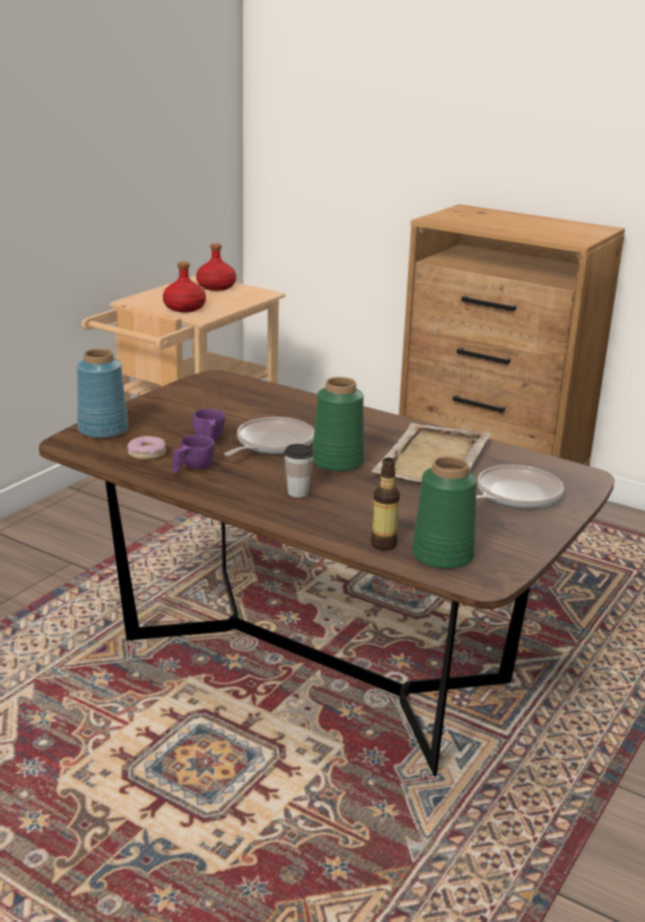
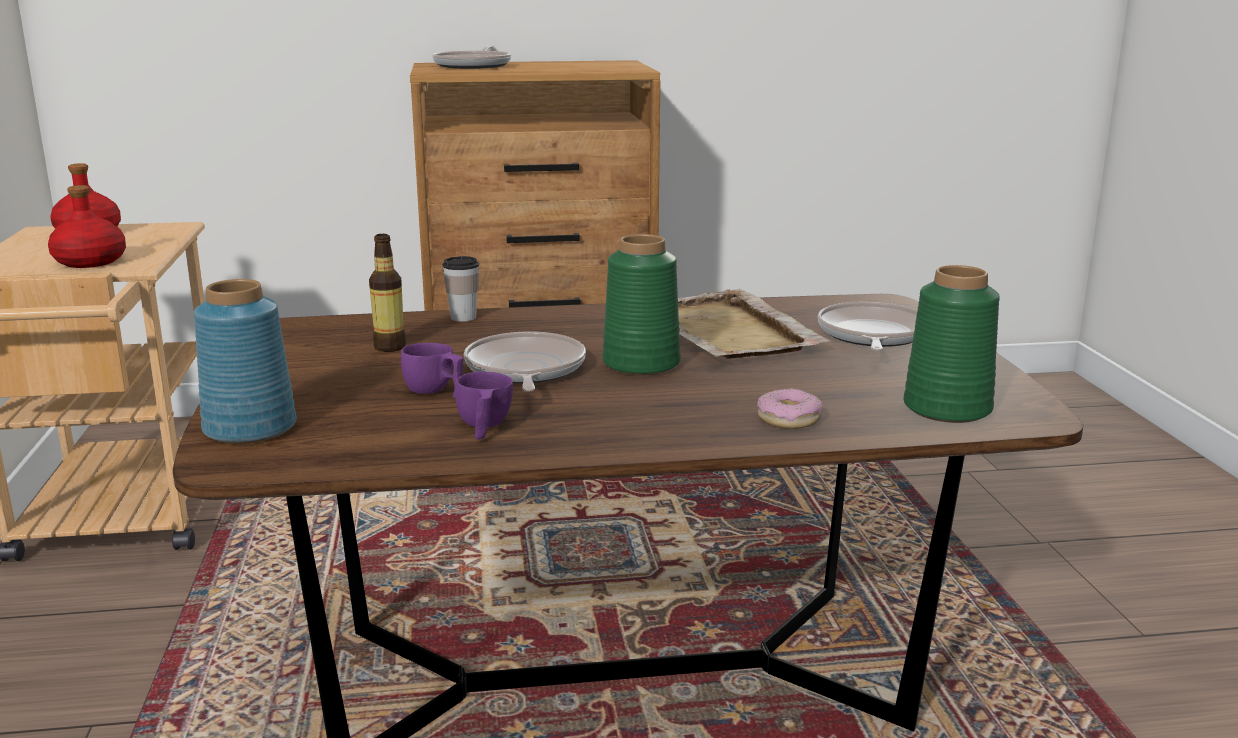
camera: 40 degrees left, 5 degrees down
donut [127,436,166,460] -> donut moved to [757,389,823,429]
cup [284,444,314,497] -> cup moved to [442,256,479,322]
bottle [371,458,400,551] -> bottle moved to [369,234,406,352]
none -> frying pan [432,45,511,69]

